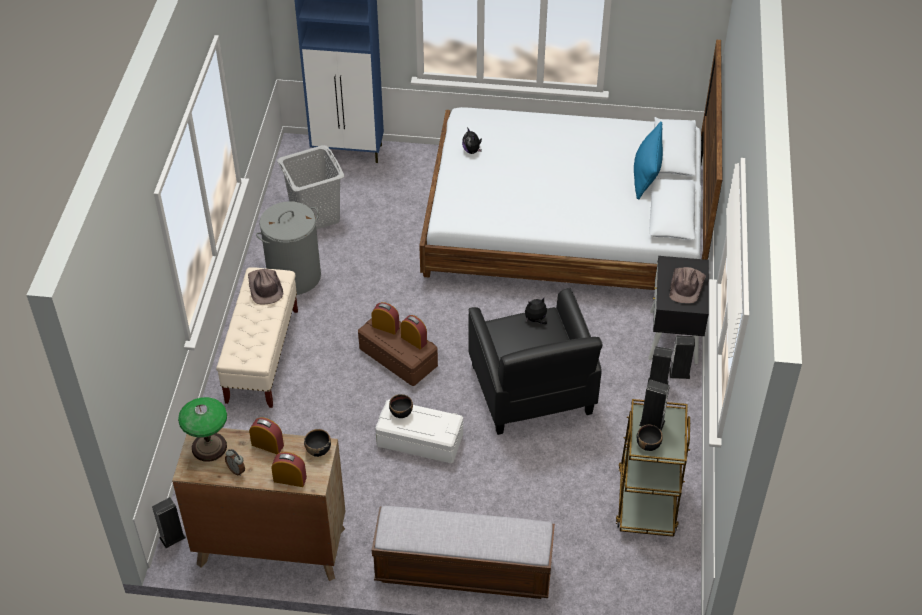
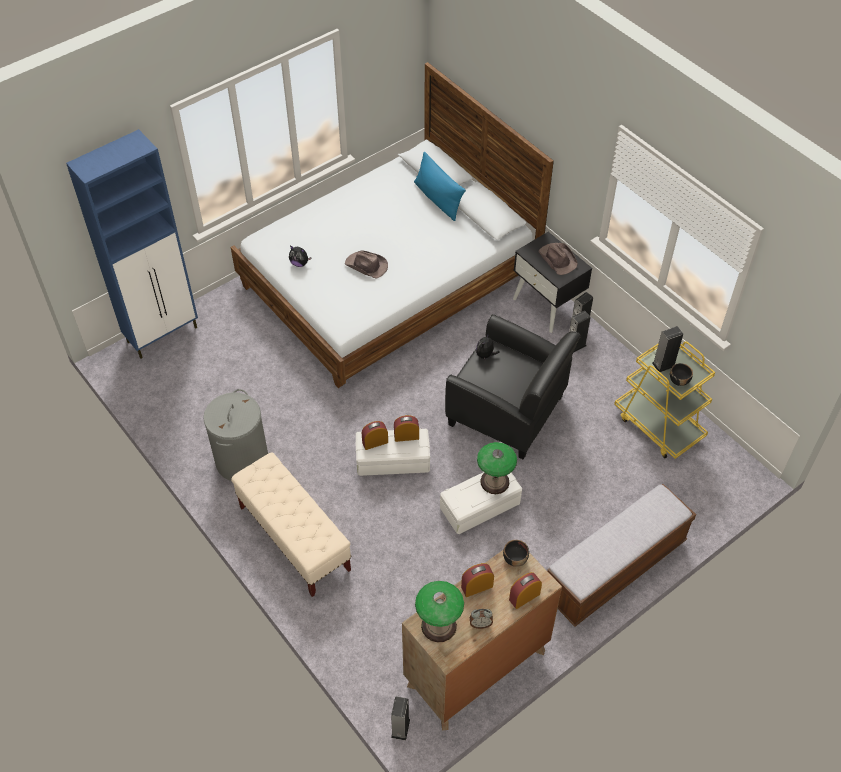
camera: 45 degrees left, 5 degrees up
brown hat [248,269,283,304] -> brown hat moved to [345,251,388,279]
grey laundry basket [277,145,344,230] -> none
brown storage box [358,318,438,386] -> white storage box [356,428,430,476]
black bowl [389,394,413,418] -> none
brown cart [616,399,690,537] -> yellow cart [614,341,715,459]
none -> table lamp [477,442,517,494]

